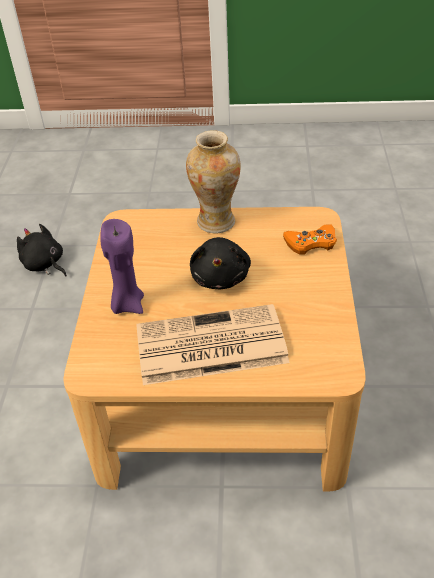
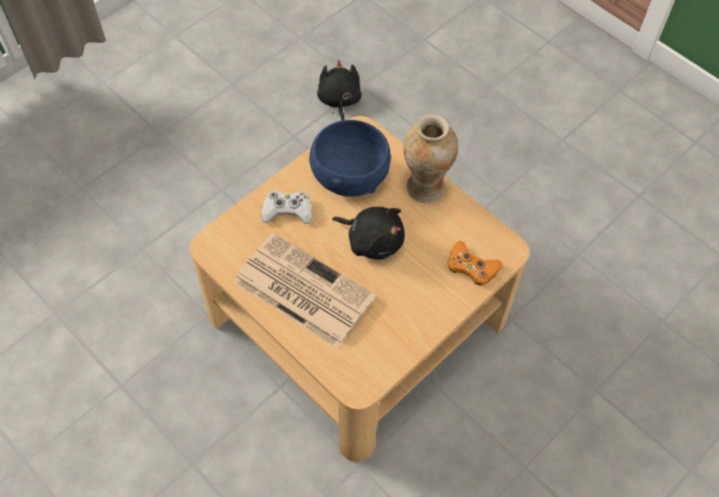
camera: 40 degrees right, 15 degrees up
purple candle [100,219,144,314] -> white game controller [261,190,312,224]
black plush toy [190,237,251,289] -> black plush toy turned 105 degrees counterclockwise [332,207,405,260]
none -> blue bowl [309,120,391,197]

